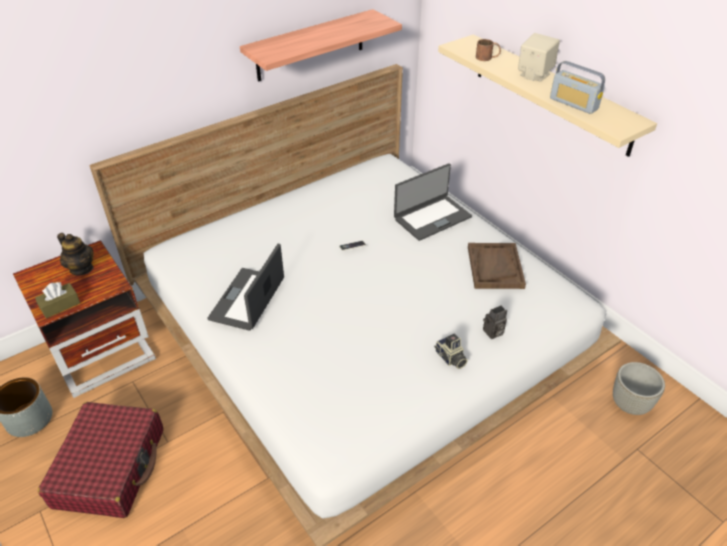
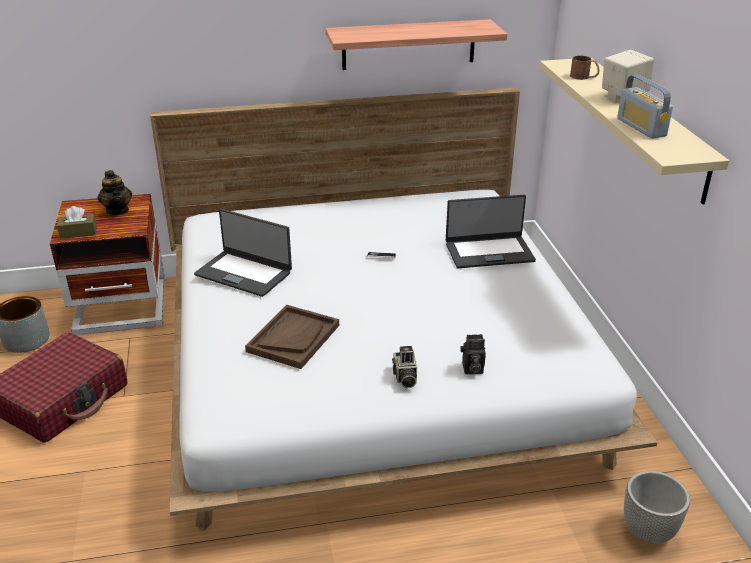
camera: 25 degrees right, 10 degrees down
laptop [207,243,284,331] -> laptop turned 105 degrees counterclockwise [194,209,292,297]
brown tray [468,243,526,289] -> brown tray moved to [245,305,339,369]

